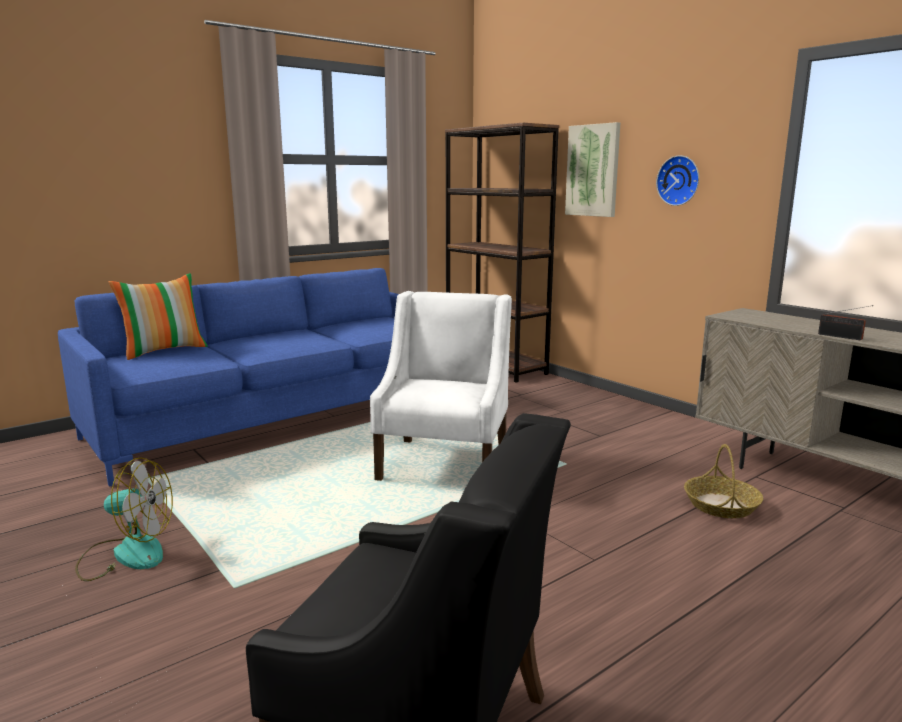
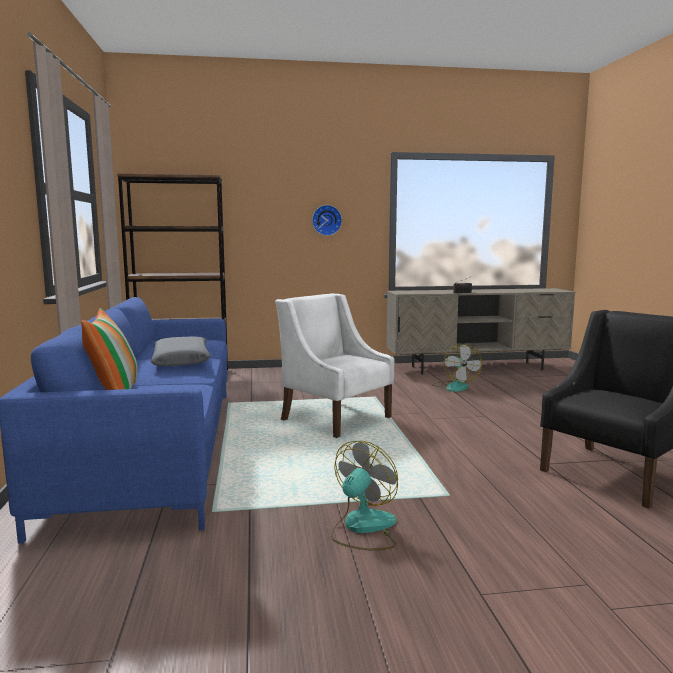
camera: 60 degrees left, 5 degrees down
picture [565,122,620,217] -> none
basket [684,444,763,518] -> fan [432,344,482,392]
none -> grey pillow [150,337,211,366]

